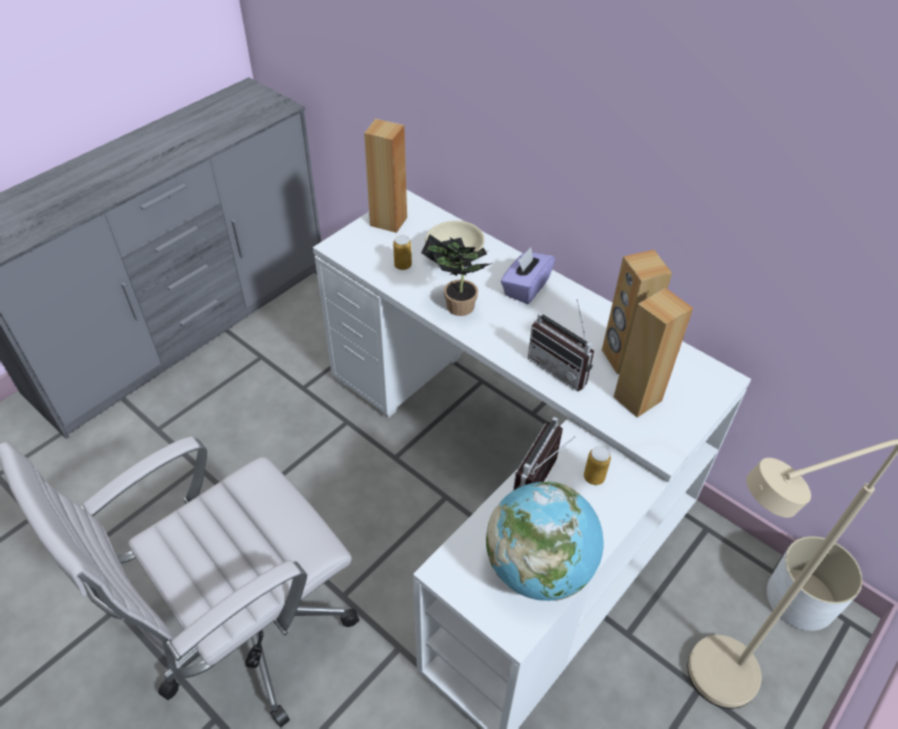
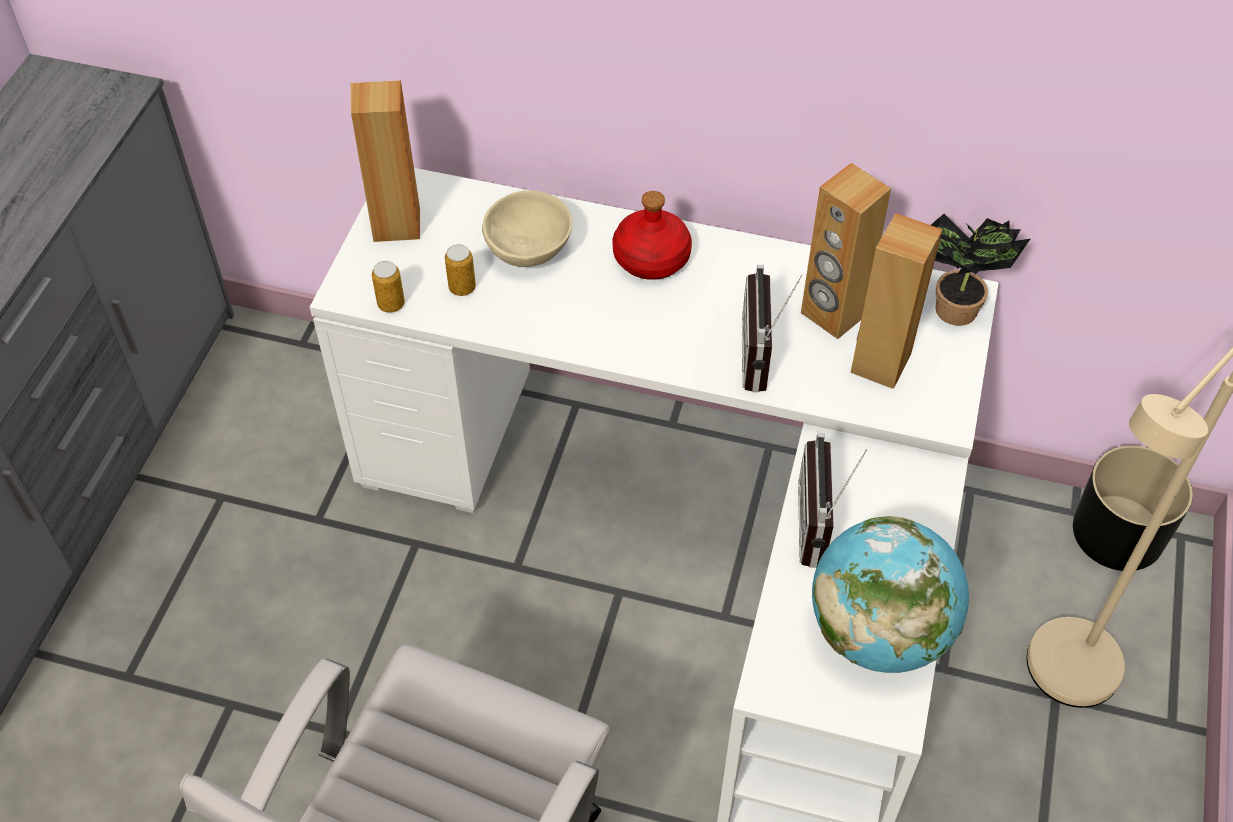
camera: 25 degrees left, 5 degrees up
potted plant [421,234,493,316] -> potted plant moved to [931,214,1030,326]
purple tissue box [501,247,555,304] -> red bottle [613,191,692,280]
radio [528,299,594,391] -> radio turned 75 degrees clockwise [742,265,803,392]
can [584,446,611,485] -> can moved to [372,261,405,313]
white planter [767,536,863,631] -> black planter [1073,445,1193,571]

